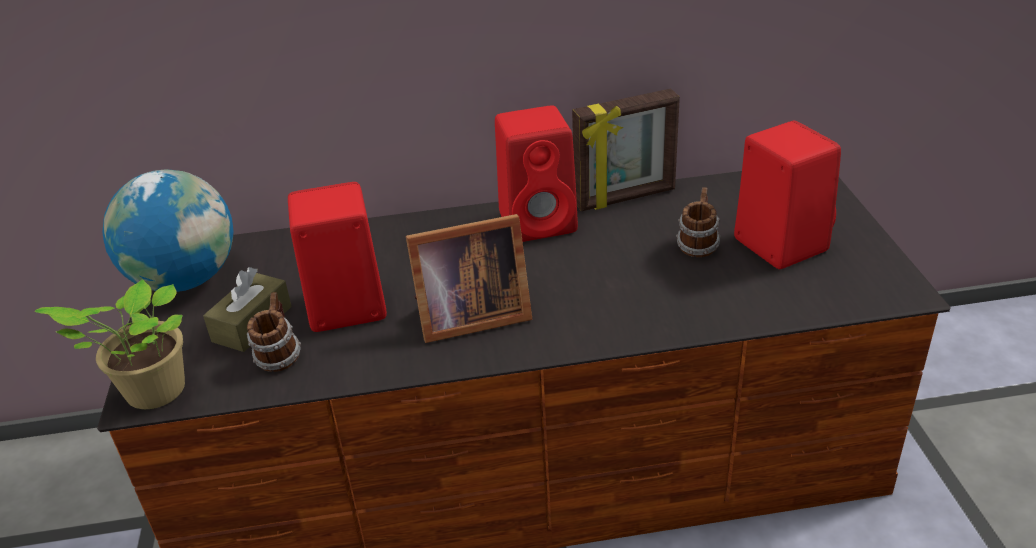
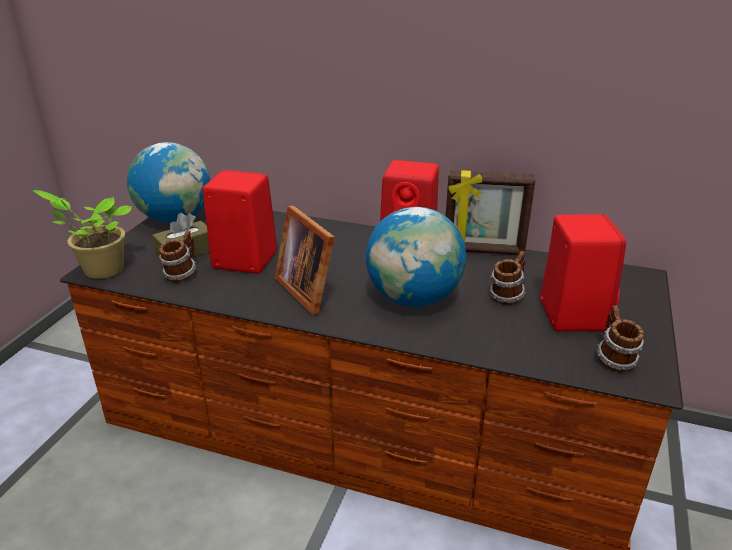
camera: 25 degrees right, 5 degrees down
picture frame [406,214,532,343] -> picture frame turned 45 degrees clockwise [275,206,335,315]
none -> globe [366,207,466,307]
none -> mug [597,305,644,372]

